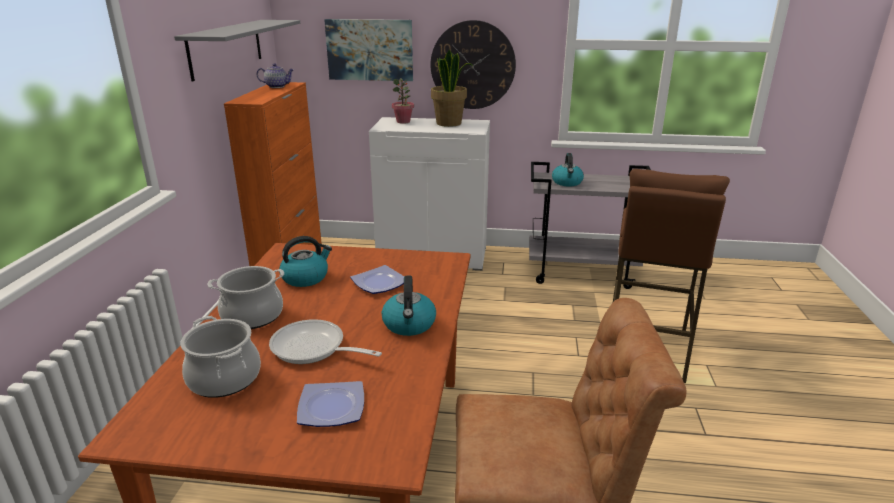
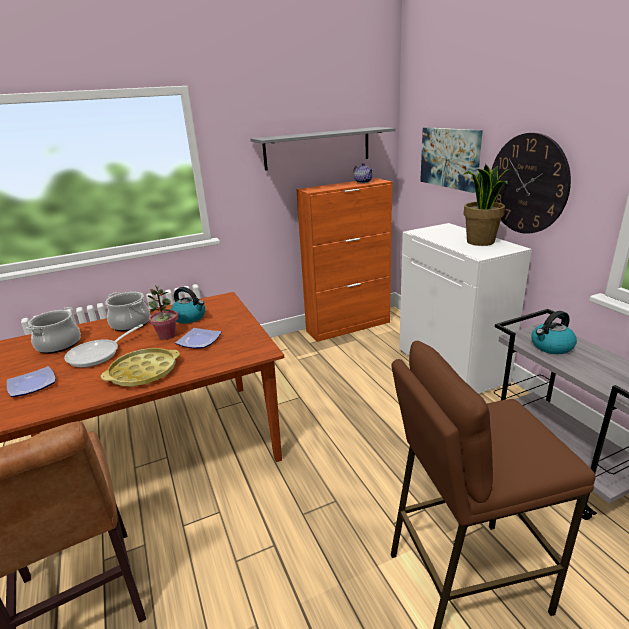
camera: 60 degrees right, 0 degrees up
frying pan [269,319,382,364] -> frying pan turned 135 degrees counterclockwise [64,324,143,368]
kettle [382,276,436,336] -> yellow tray [101,348,180,387]
potted plant [392,78,414,124] -> potted plant moved to [147,285,178,340]

